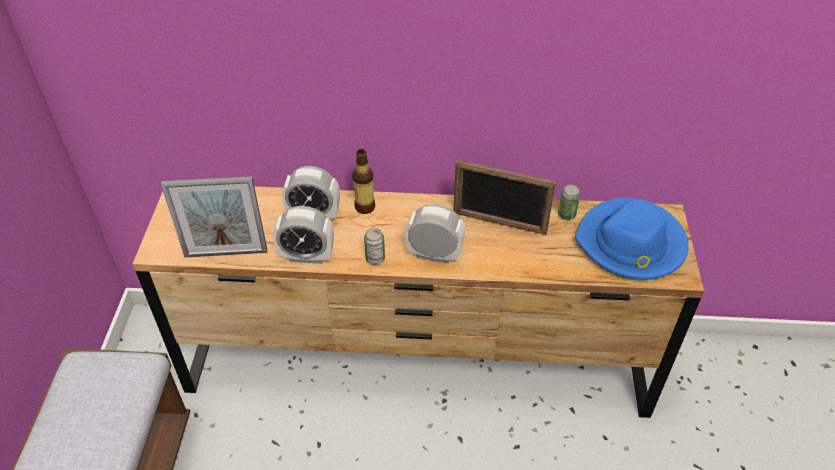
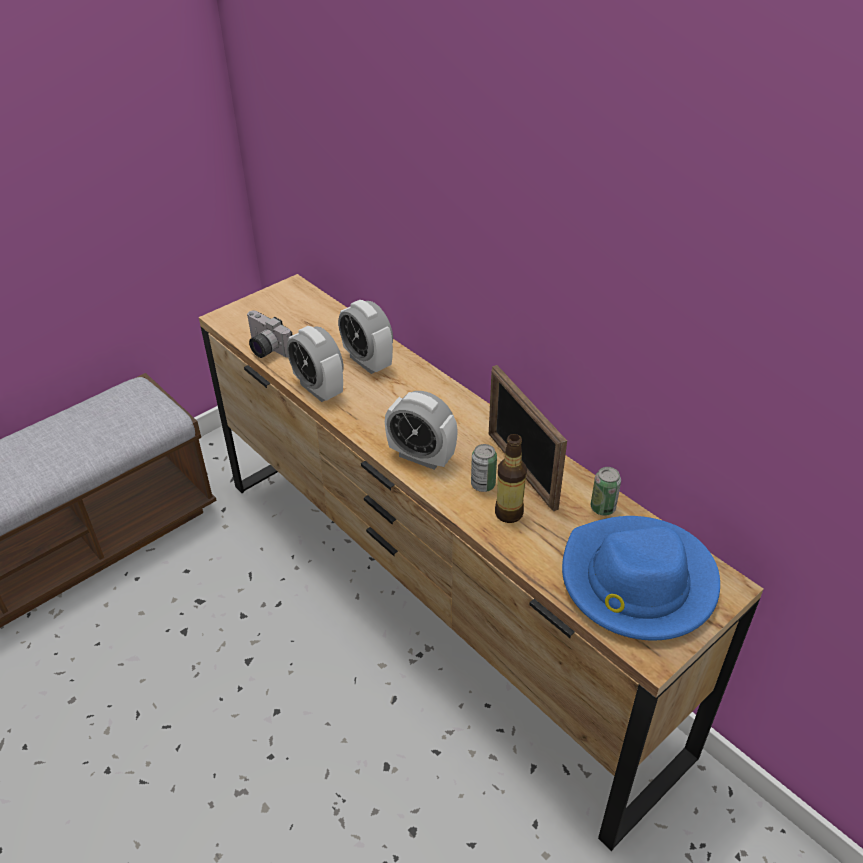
camera: 45 degrees right, 5 degrees down
picture frame [161,177,267,258] -> camera [247,311,292,358]
bottle [352,149,375,214] -> bottle moved to [495,434,527,523]
can [364,228,385,265] -> can moved to [471,444,497,492]
alarm clock [405,204,465,264] -> alarm clock turned 150 degrees clockwise [385,391,458,470]

